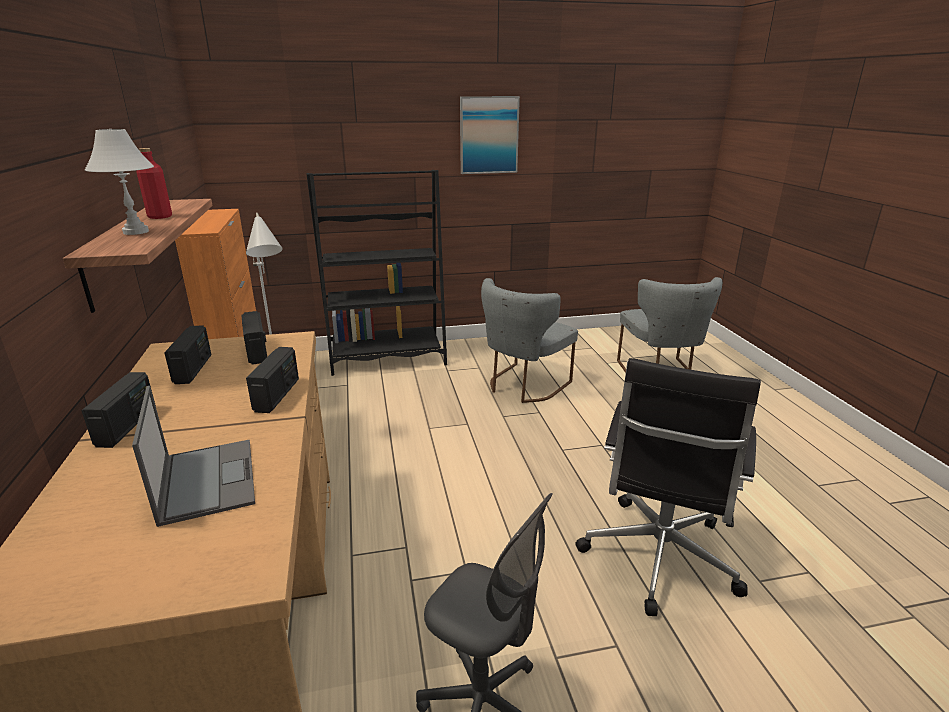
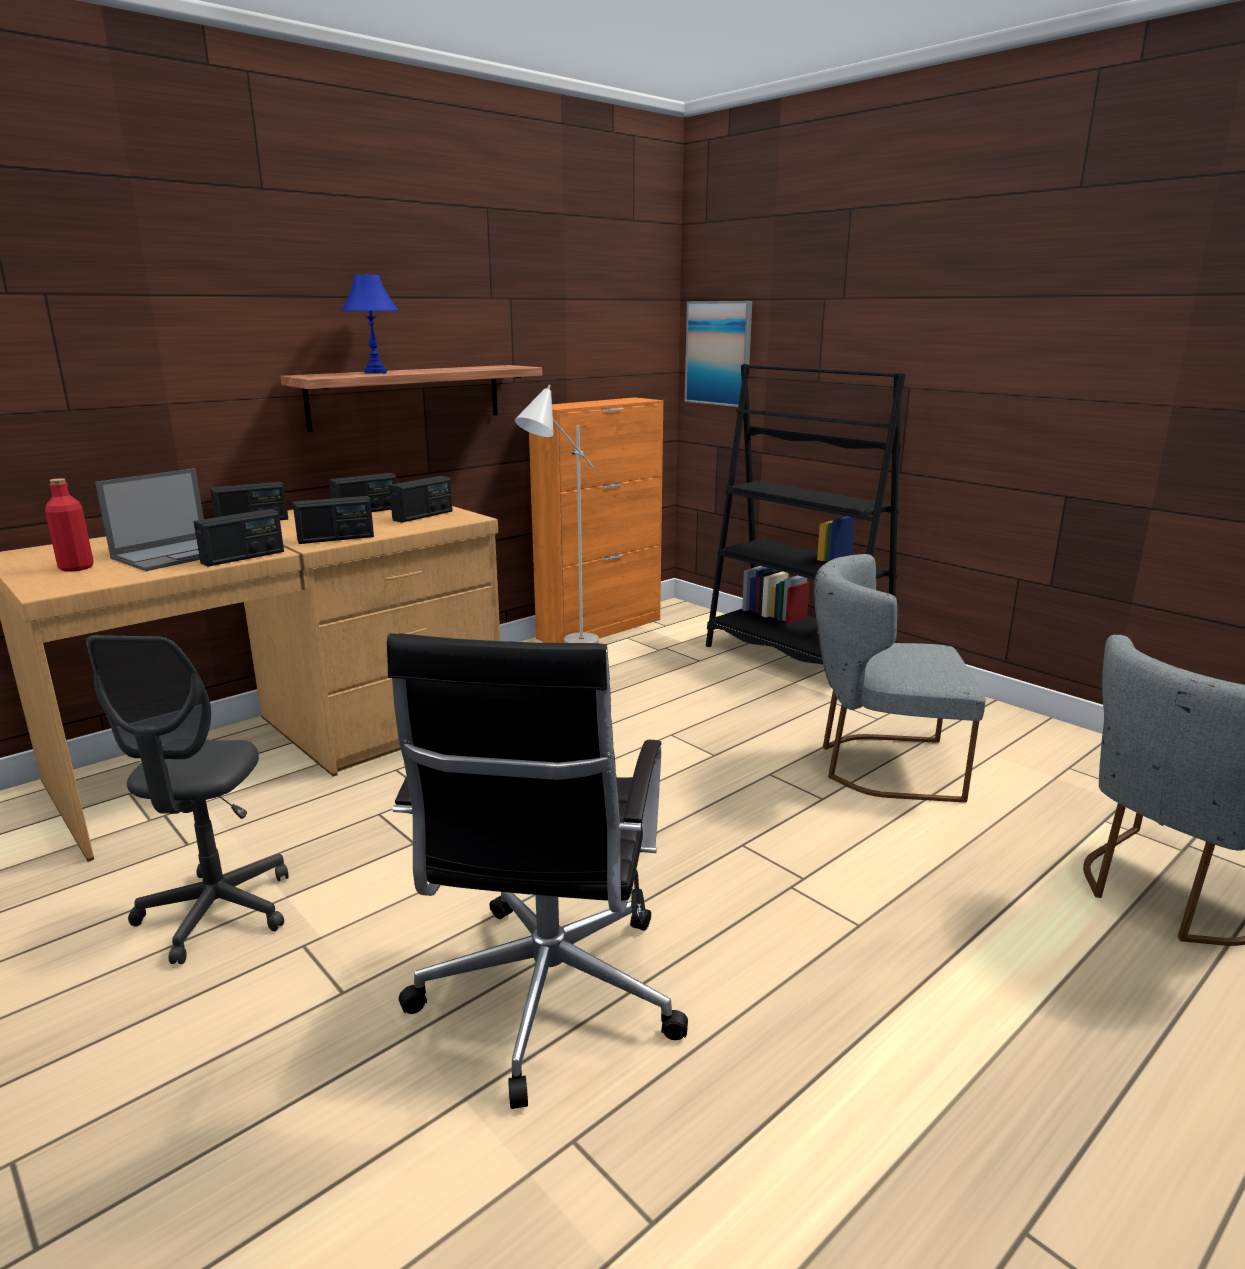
camera: 60 degrees right, 5 degrees down
white table lamp [85,129,154,235] -> blue table lamp [341,274,399,374]
red bottle [137,148,172,219] -> red bottle moved to [45,478,94,572]
picture [460,96,520,174] -> picture moved to [685,301,752,407]
black office chair [575,358,761,616] -> black office chair turned 75 degrees counterclockwise [387,633,688,1109]
none -> radio [194,509,284,567]

